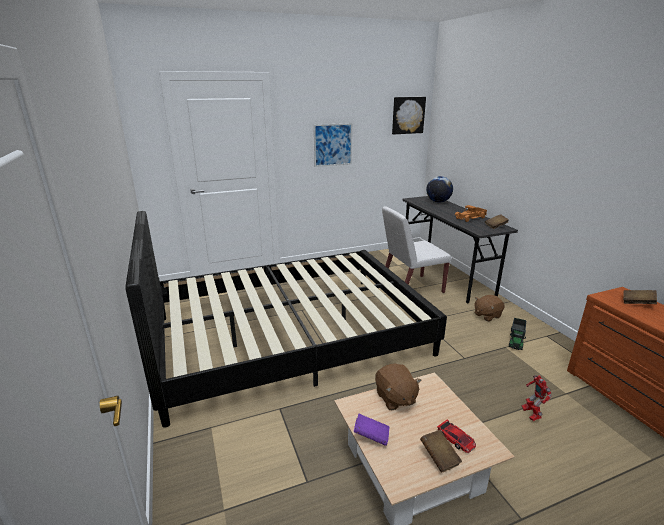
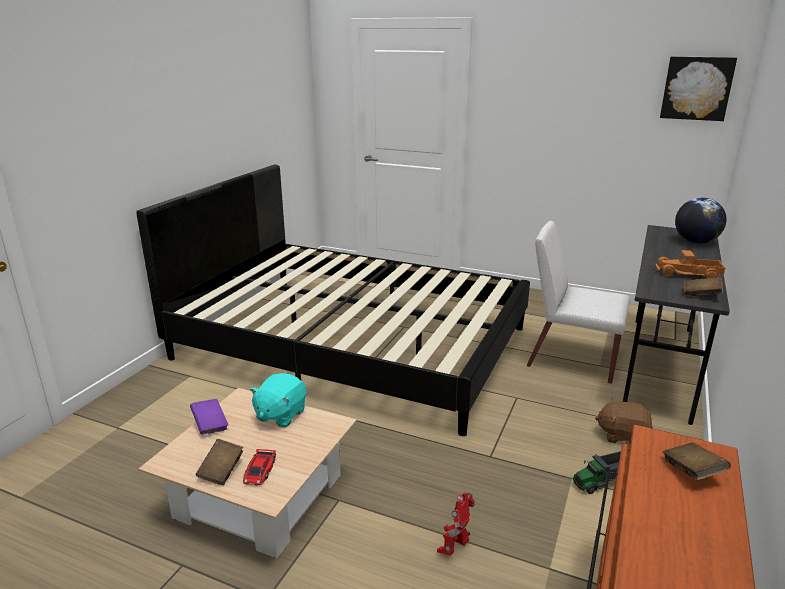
camera: 45 degrees right, 0 degrees up
picture [314,123,352,167] -> none
brown plush toy [375,364,422,410] -> turquoise plush toy [249,373,307,427]

